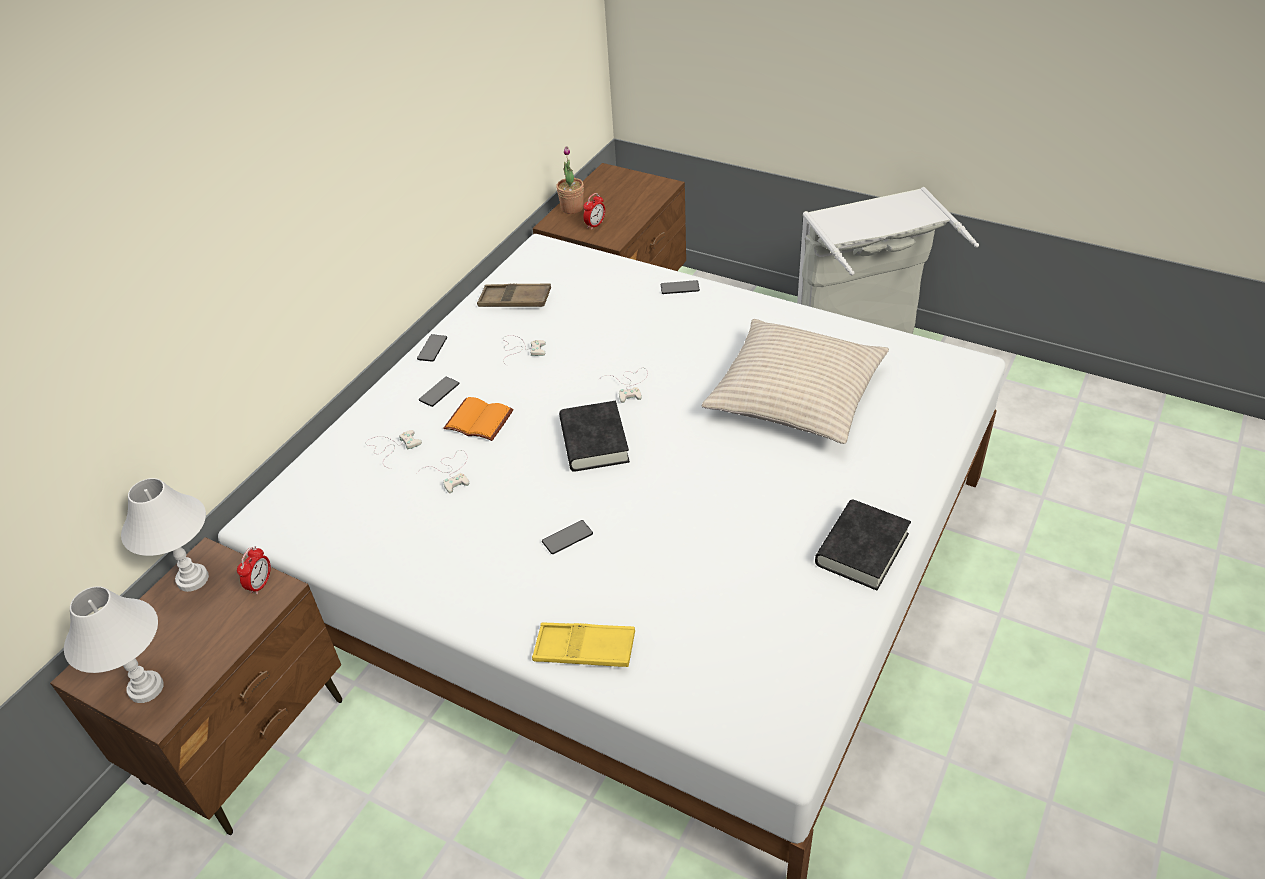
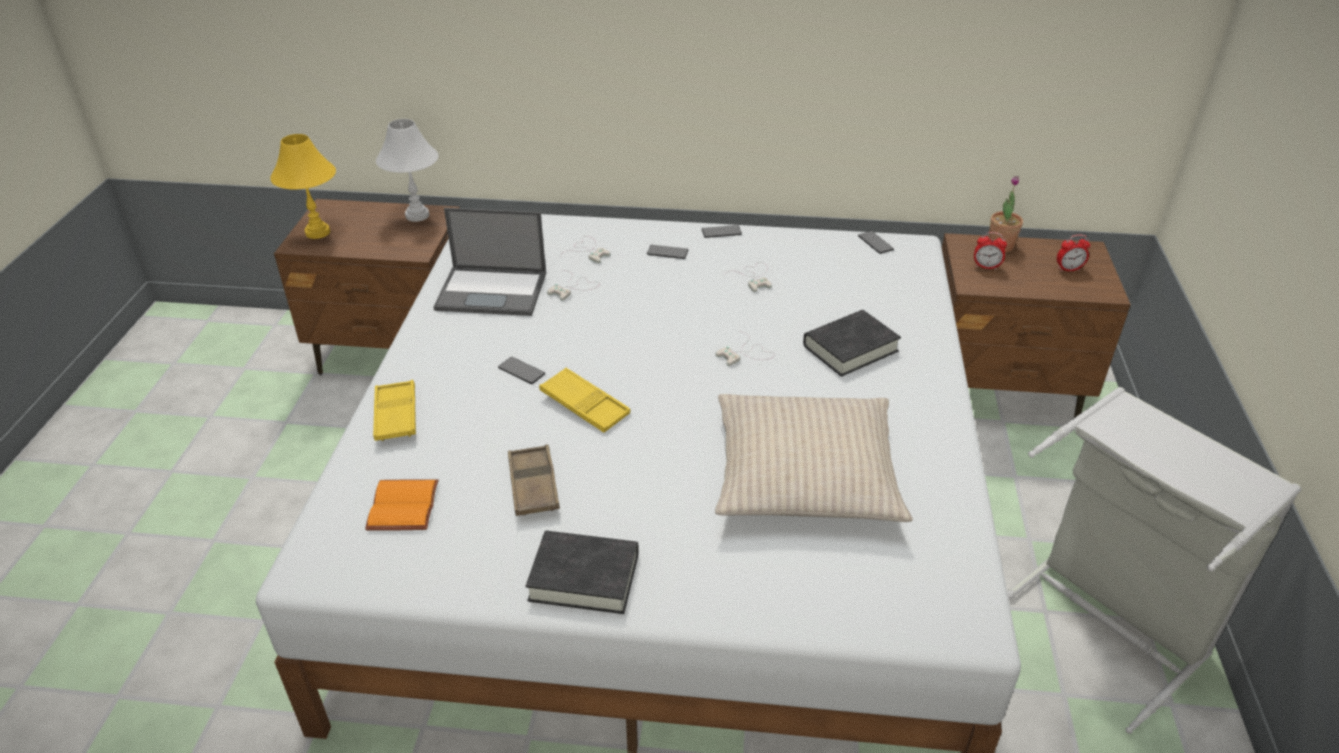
camera: 65 degrees right, 5 degrees down
white table lamp [64,586,164,703] -> yellow table lamp [270,134,336,239]
alarm clock [237,546,271,595] -> alarm clock moved to [1057,235,1090,272]
orange book [443,397,514,441] -> orange book moved to [365,479,439,530]
brown tray [477,283,551,307] -> brown tray moved to [508,445,560,516]
black book [559,401,630,472] -> black book moved to [803,310,901,376]
phone [661,280,700,294] -> phone moved to [858,231,894,254]
none -> laptop [433,208,546,316]
none -> yellow tray [539,367,630,433]

